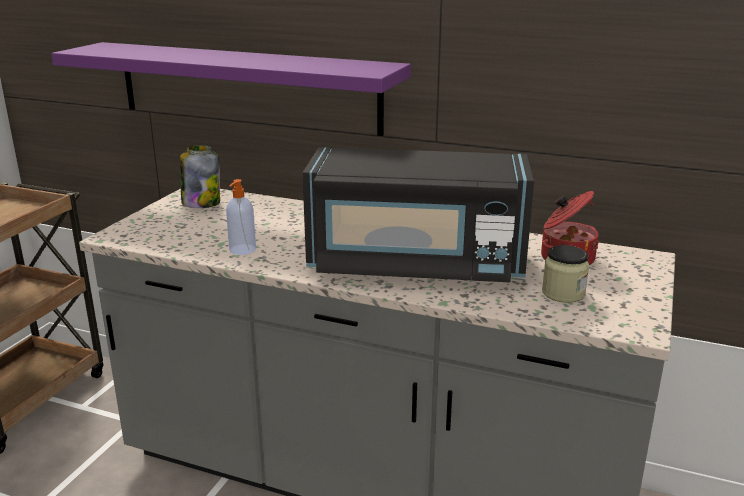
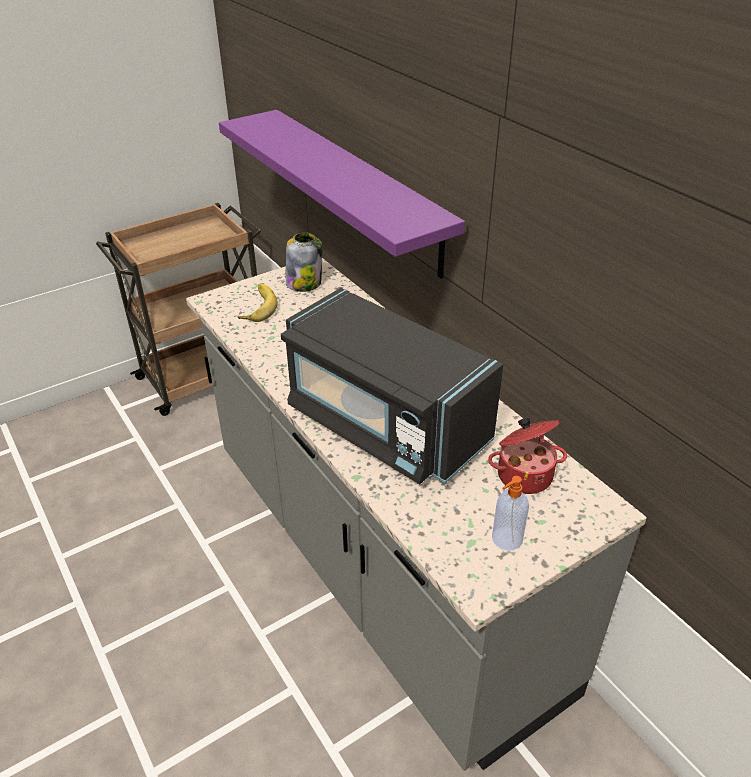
camera: 35 degrees right, 15 degrees up
soap dispenser [226,179,256,255] -> soap dispenser moved to [492,476,529,551]
jar [542,245,589,303] -> none
none -> banana [238,284,278,322]

